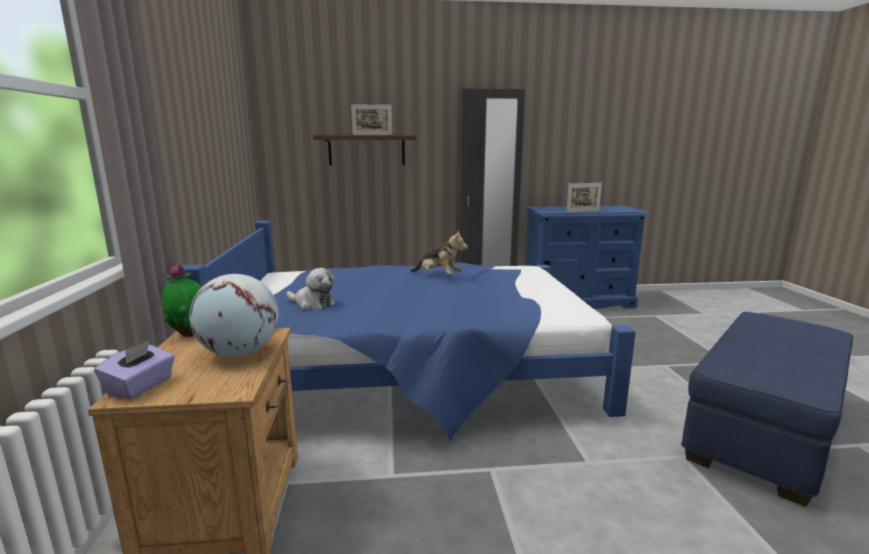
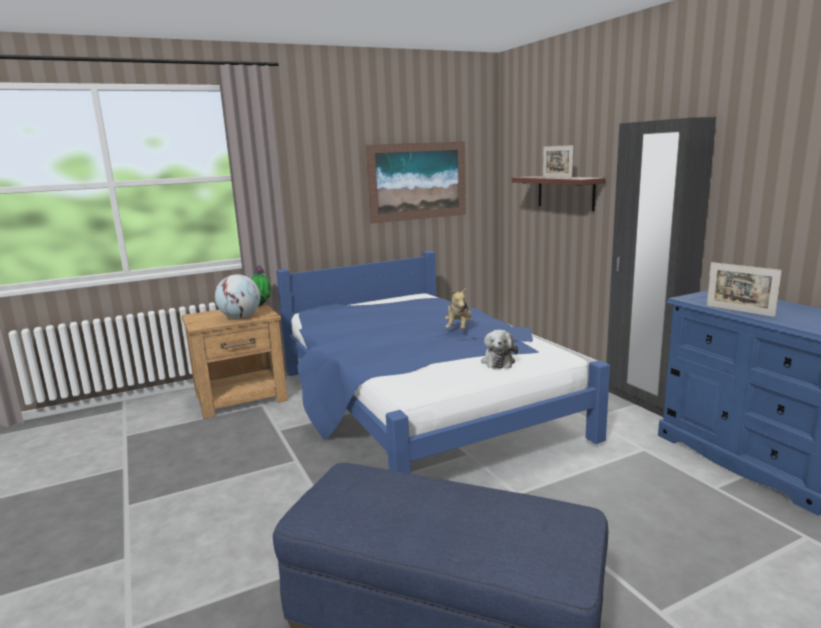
camera: 70 degrees right, 0 degrees up
purple tissue box [94,340,175,399] -> none
plush toy [287,268,335,310] -> plush toy moved to [481,330,518,369]
none -> picture [366,141,466,224]

